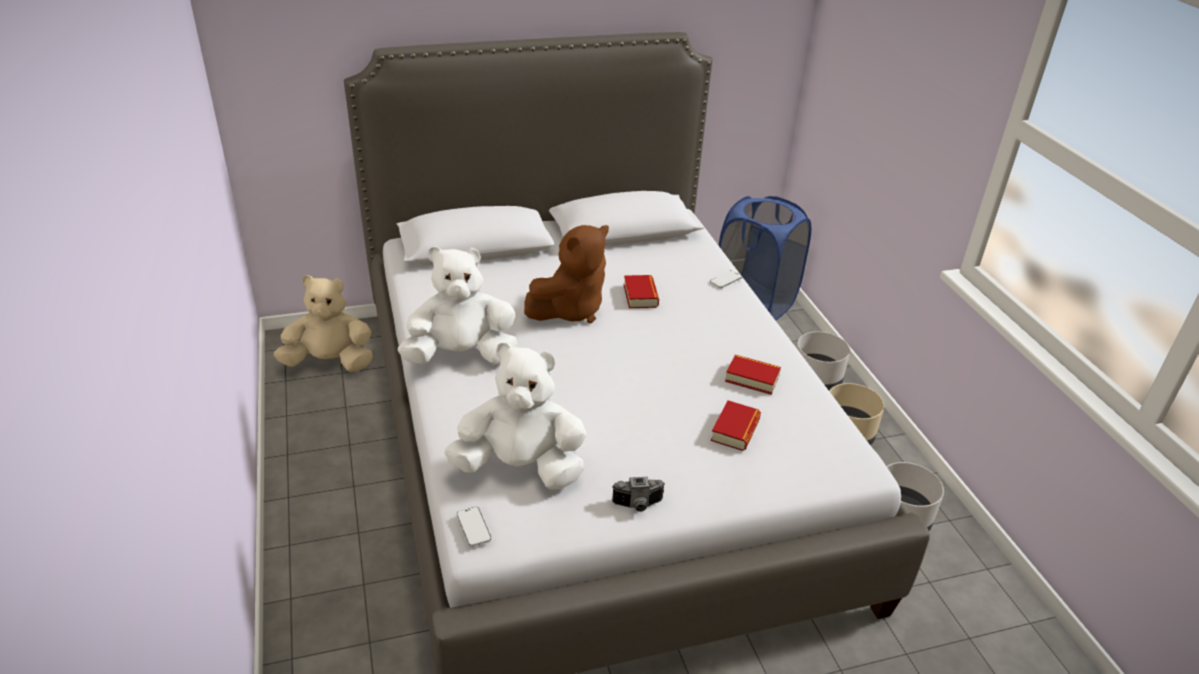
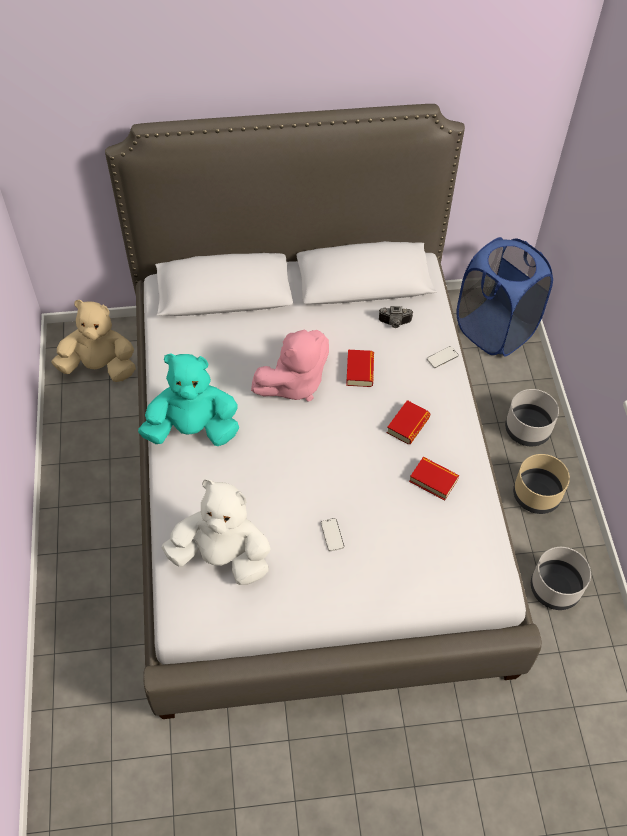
camera: 10 degrees right, 20 degrees up
white plush toy [398,246,518,365] -> turquoise plush toy [138,353,239,446]
phone [457,507,491,547] -> phone moved to [321,518,344,551]
brown plush toy [524,225,609,323] -> pink plush toy [251,329,329,401]
camera [612,477,665,512] -> camera moved to [379,306,413,328]
book [711,400,761,451] -> book moved to [387,400,430,445]

